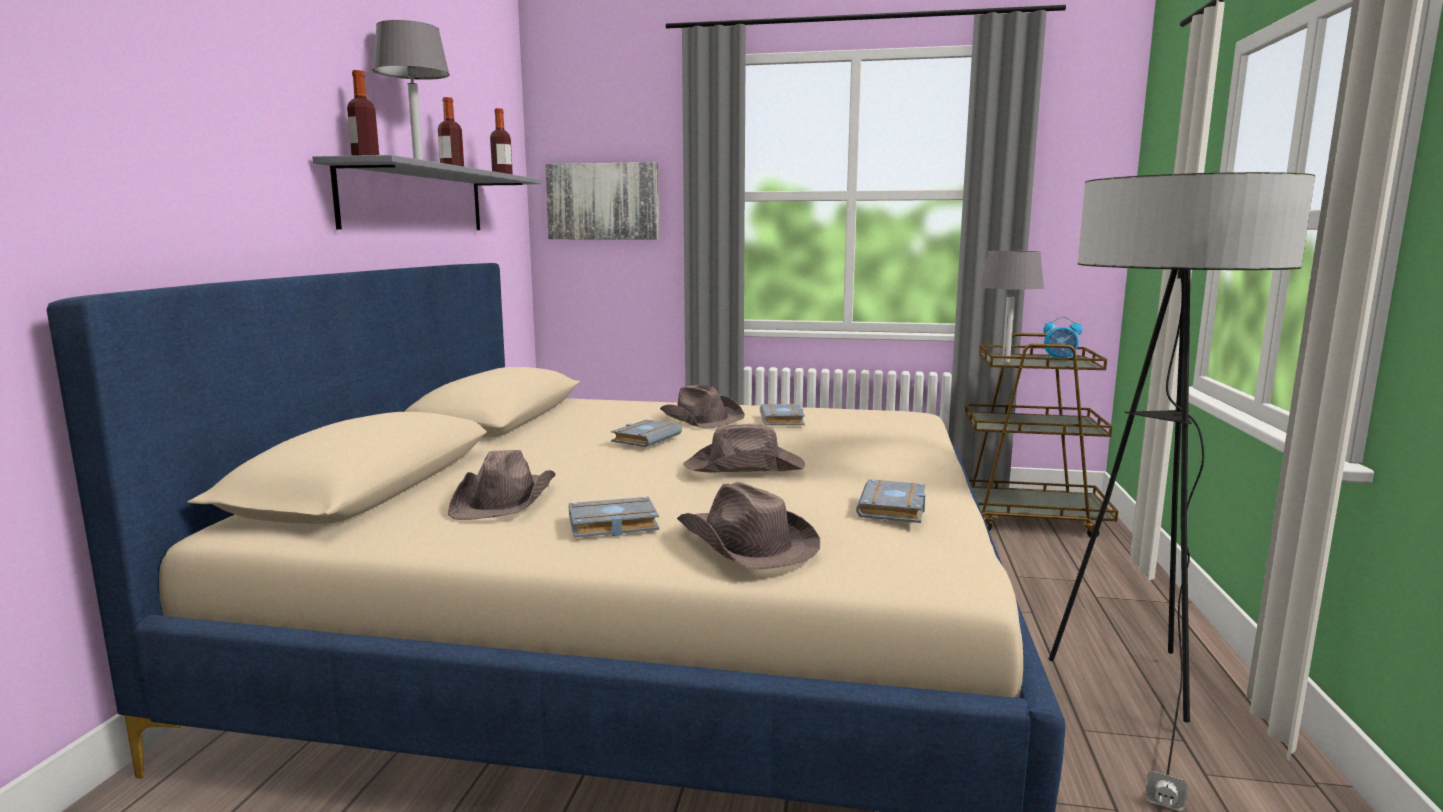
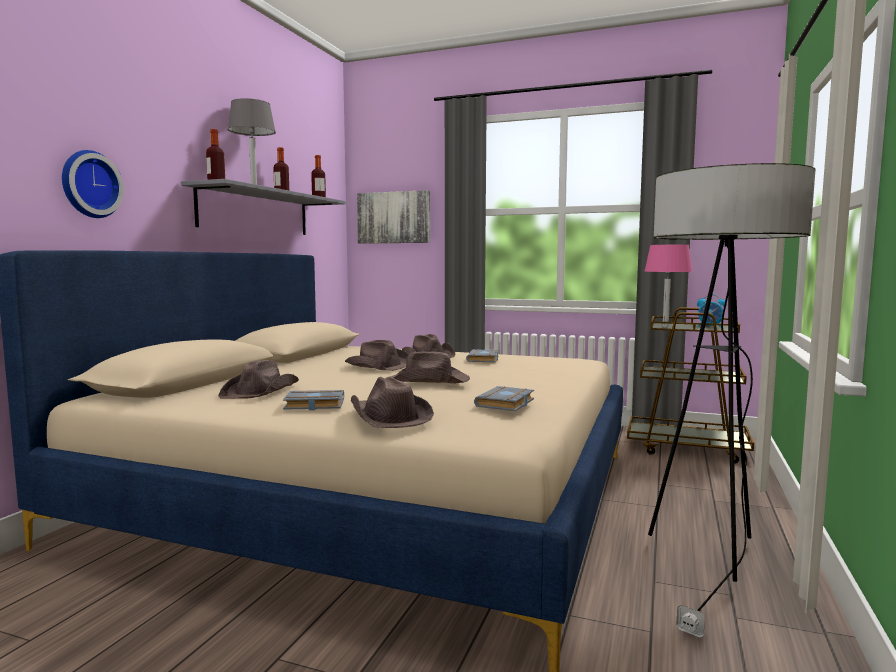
camera: 10 degrees right, 5 degrees down
grey book [611,420,682,447] -> brown hat [345,340,409,371]
grey table lamp [980,251,1044,363] -> pink table lamp [645,245,692,327]
none -> wall clock [62,150,124,218]

